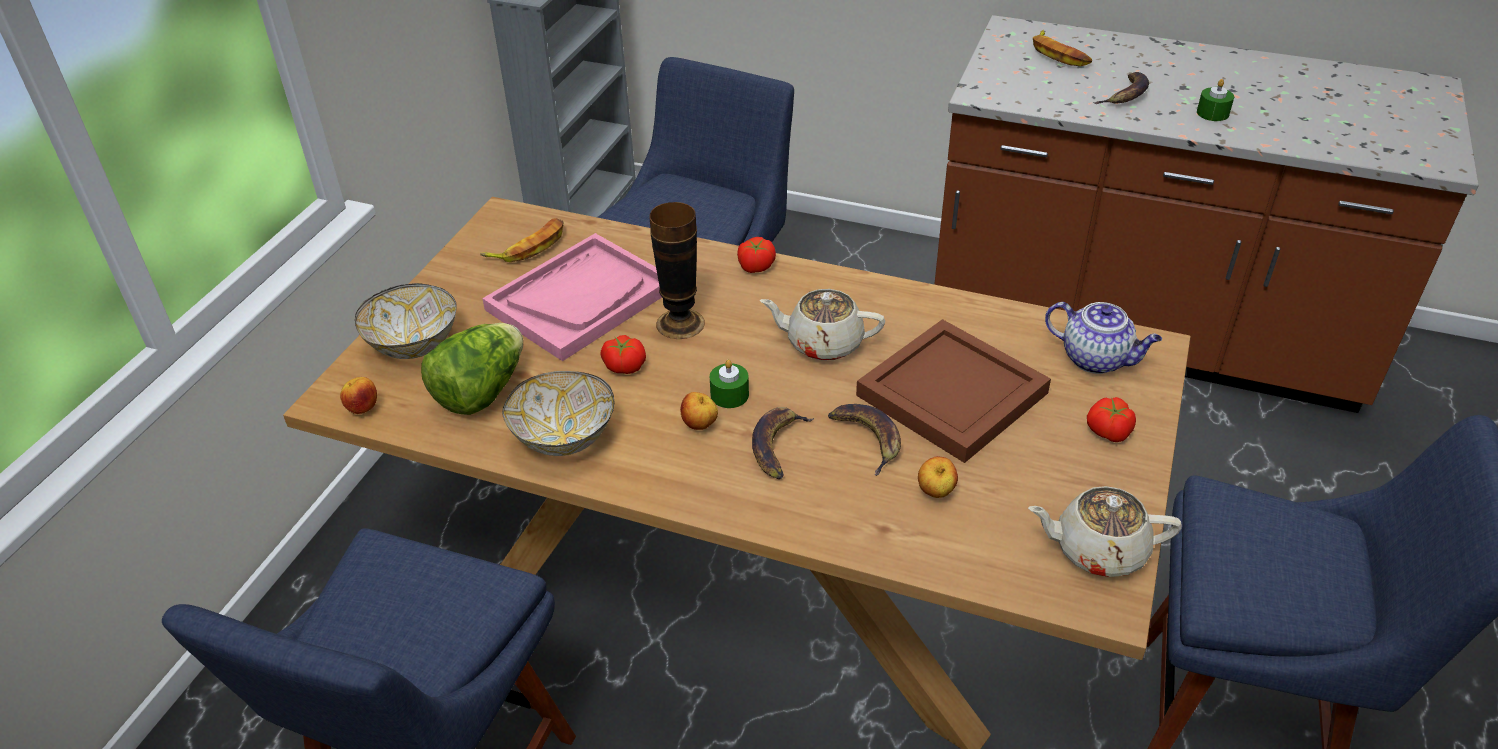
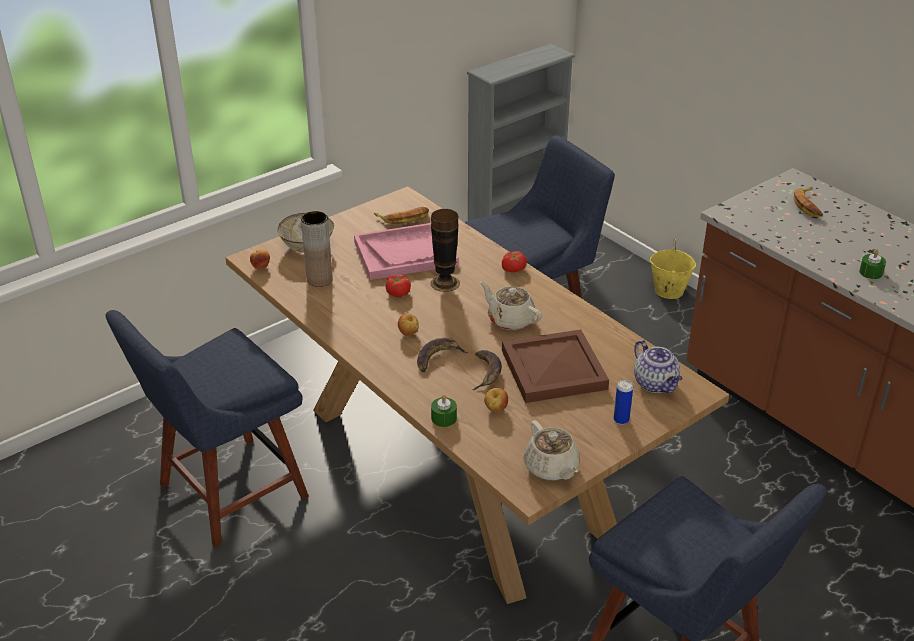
camera: 30 degrees right, 5 degrees down
lettuce [421,323,523,415] -> brown vase [301,211,333,287]
bowl [502,371,615,456] -> none
green candle [710,360,749,408] -> green candle moved to [431,395,457,427]
beige teapot [1028,486,1182,577] -> beige teapot turned 150 degrees counterclockwise [523,421,580,481]
tomato [1087,397,1136,442] -> can [614,380,633,425]
banana [1093,72,1149,104] -> none
none -> yellow bucket [650,239,696,299]

